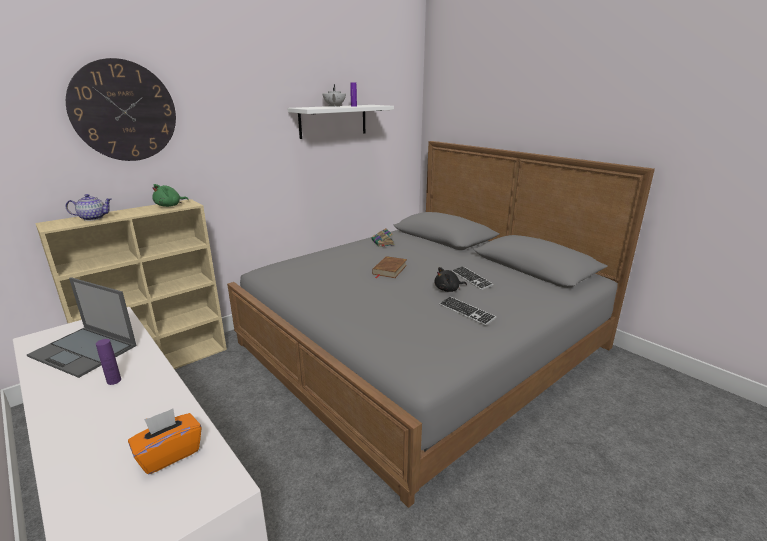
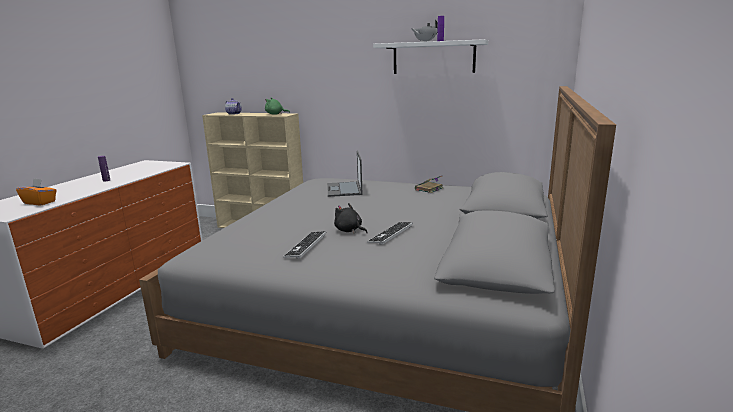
camera: 60 degrees right, 5 degrees down
laptop [27,277,136,378] -> laptop moved to [327,150,362,197]
wall clock [66,58,176,161] -> none
brown book [372,256,407,278] -> none

